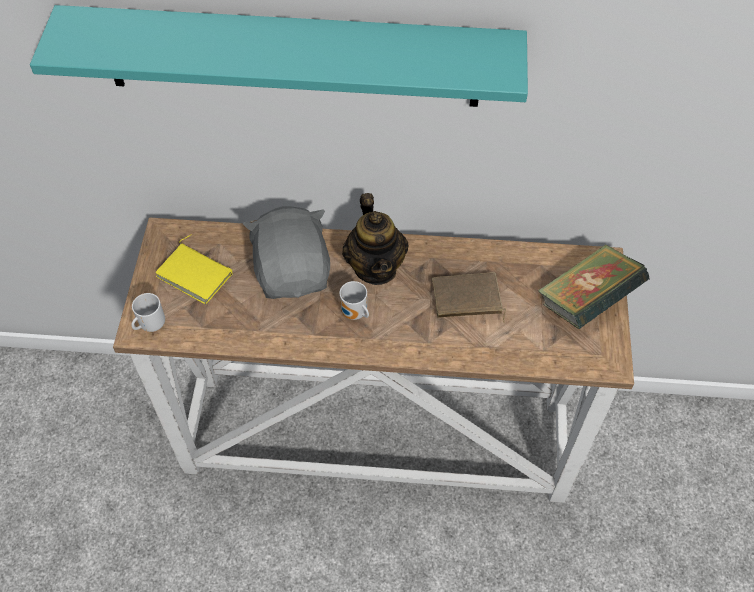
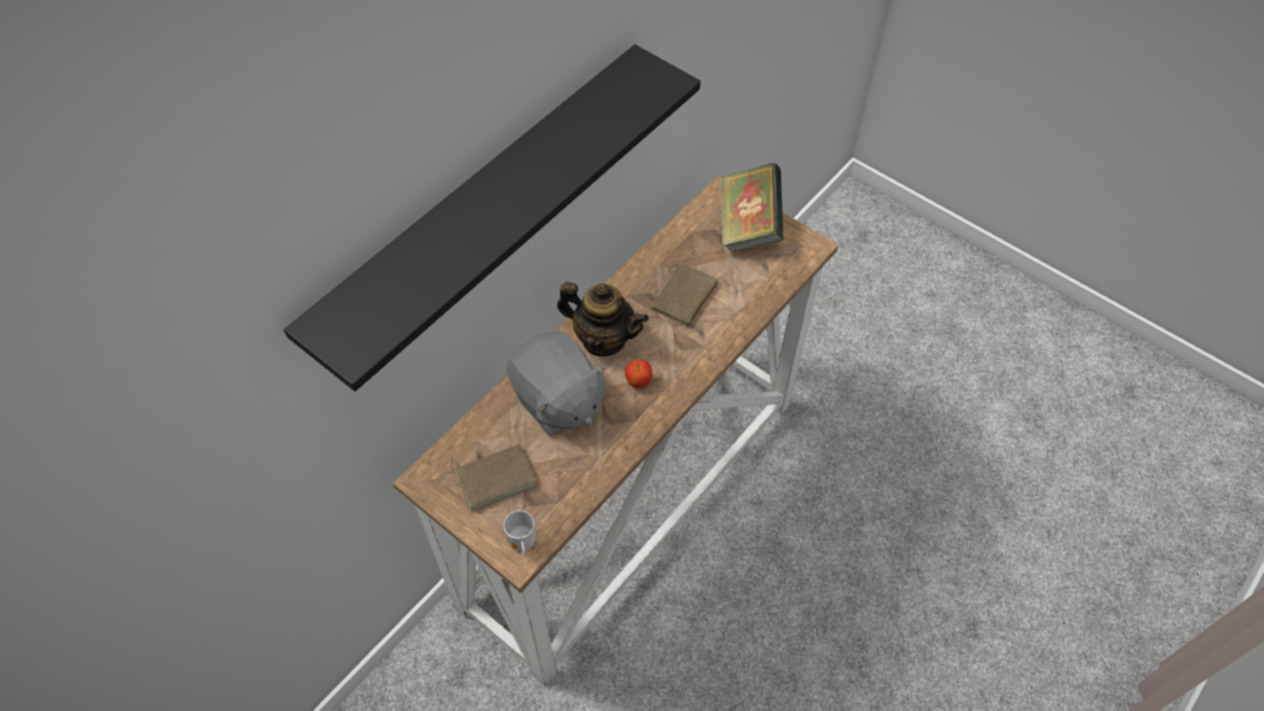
camera: 55 degrees left, 0 degrees up
turquoise shelf [30,5,528,107] -> black shelf [284,44,700,391]
yellow book [155,234,232,304] -> brown book [450,444,537,511]
grey plush toy [243,206,330,299] -> grey plush toy turned 150 degrees counterclockwise [507,331,608,436]
mug [339,281,369,320] -> apple [625,360,653,388]

